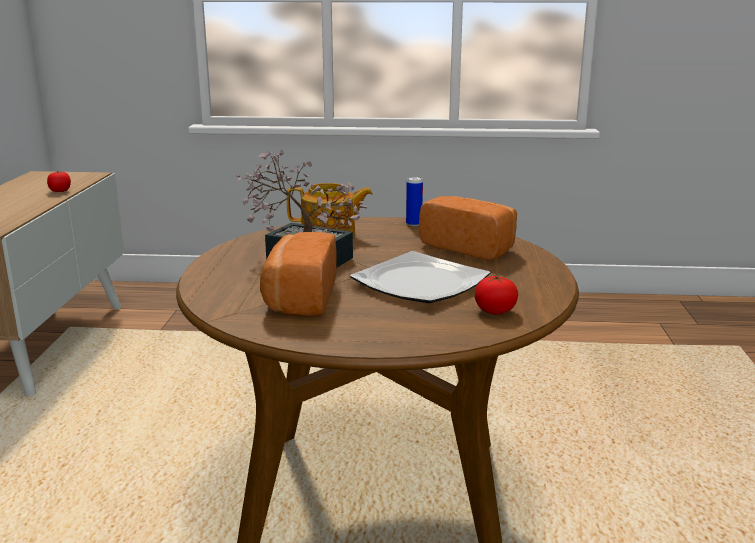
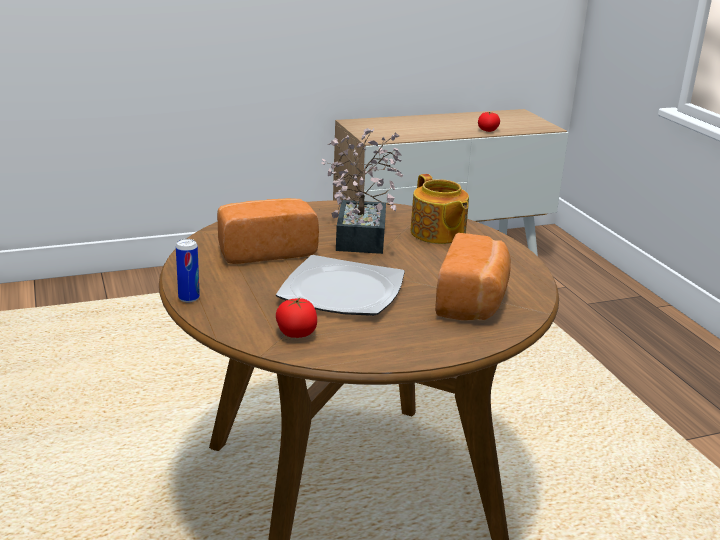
camera: 65 degrees right, 5 degrees up
can [406,177,423,226] -> can moved to [176,239,200,302]

